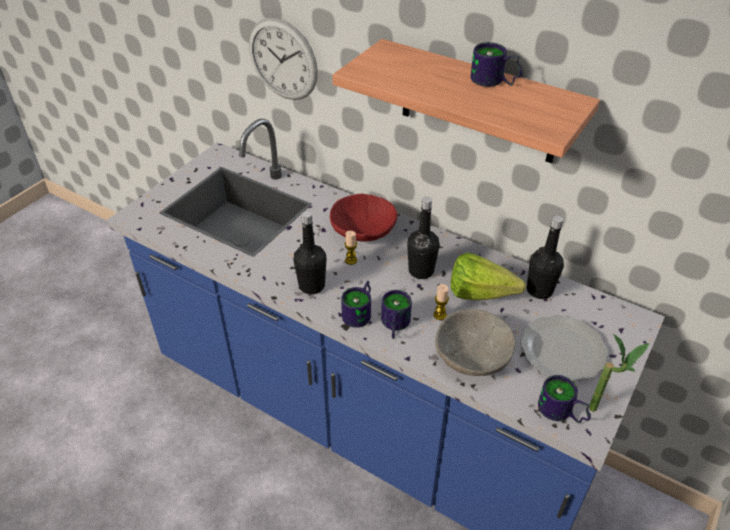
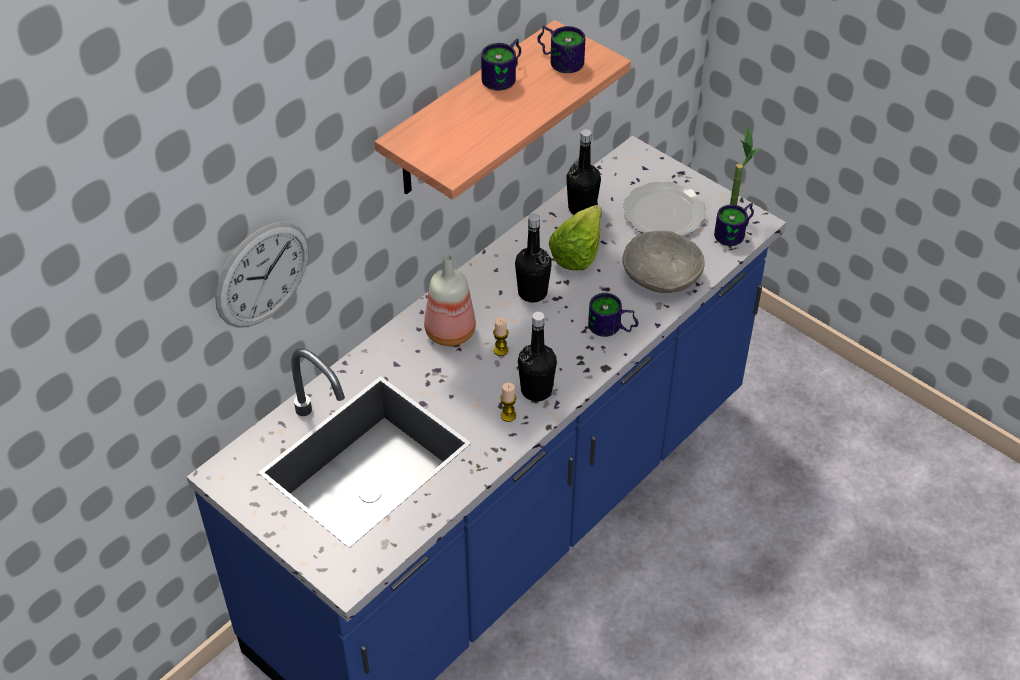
camera: 80 degrees left, 5 degrees up
red bowl [330,194,398,242] -> bottle [424,255,476,346]
mug [341,281,371,328] -> mug moved to [538,25,585,73]
candle [433,284,449,320] -> candle moved to [500,383,516,422]

